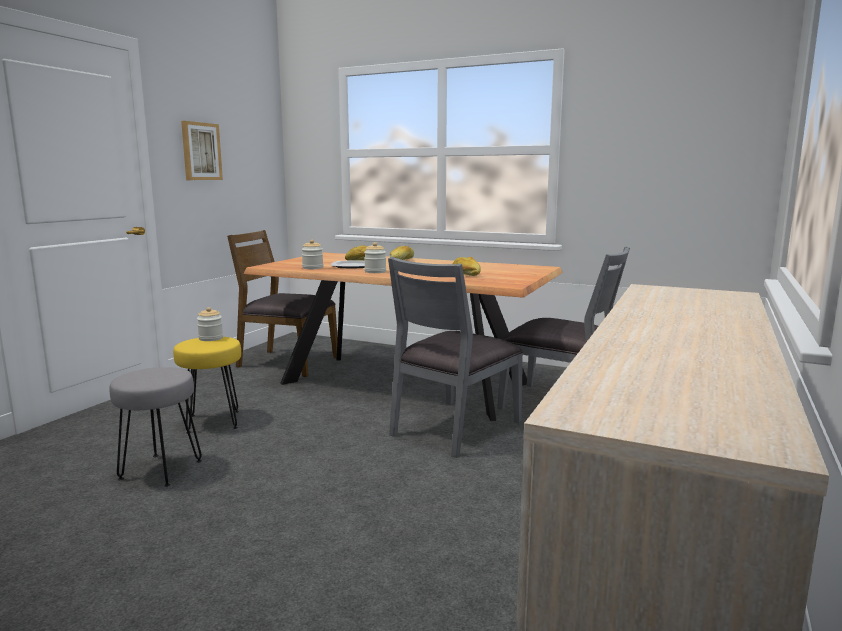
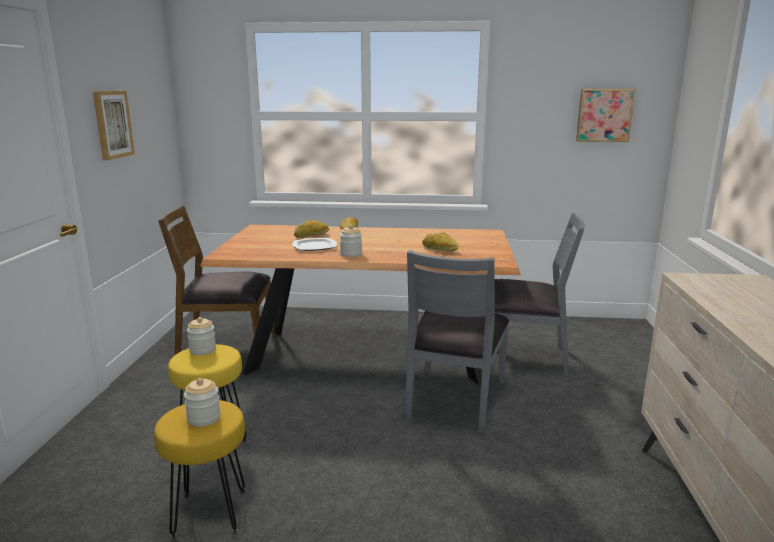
camera: 20 degrees left, 5 degrees up
grey stool [109,367,202,487] -> yellow stool [154,400,245,538]
jar [301,240,323,269] -> jar moved to [184,378,221,427]
none -> picture [576,89,635,142]

